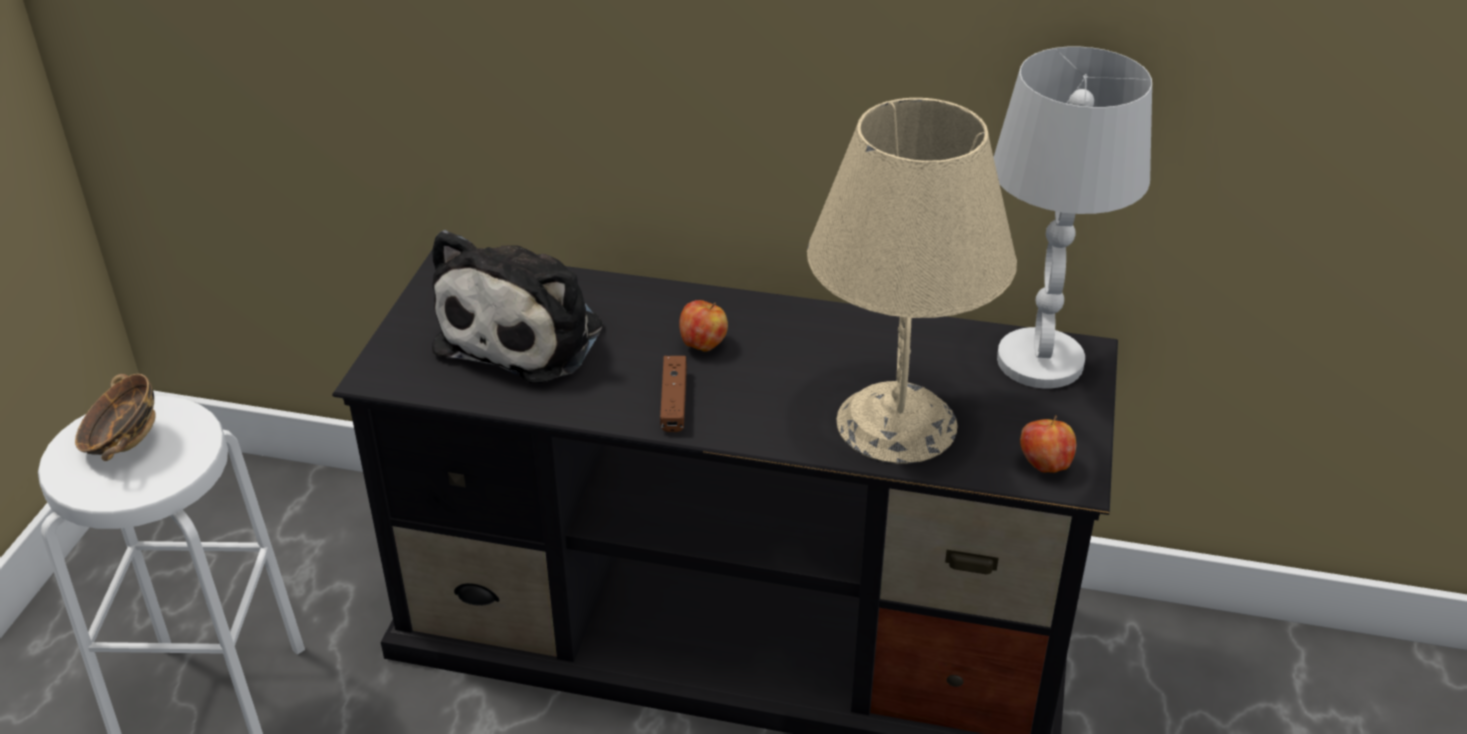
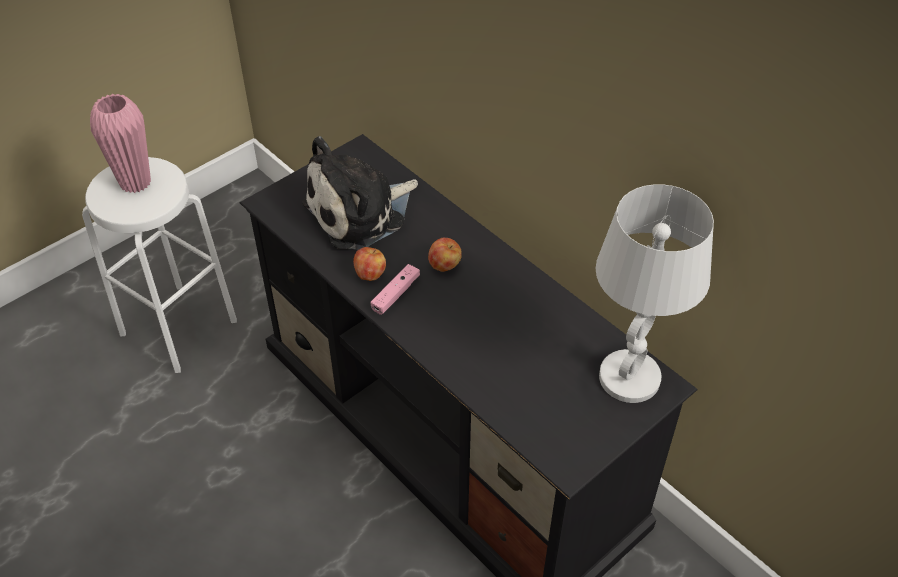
camera: 35 degrees right, 10 degrees up
bowl [75,374,156,461] -> pink vase [90,94,151,193]
brown game controller [660,356,687,432] -> pink game controller [371,264,420,315]
beige table lamp [807,98,1017,464] -> none
apple [1020,415,1076,473] -> apple moved to [353,247,386,281]

